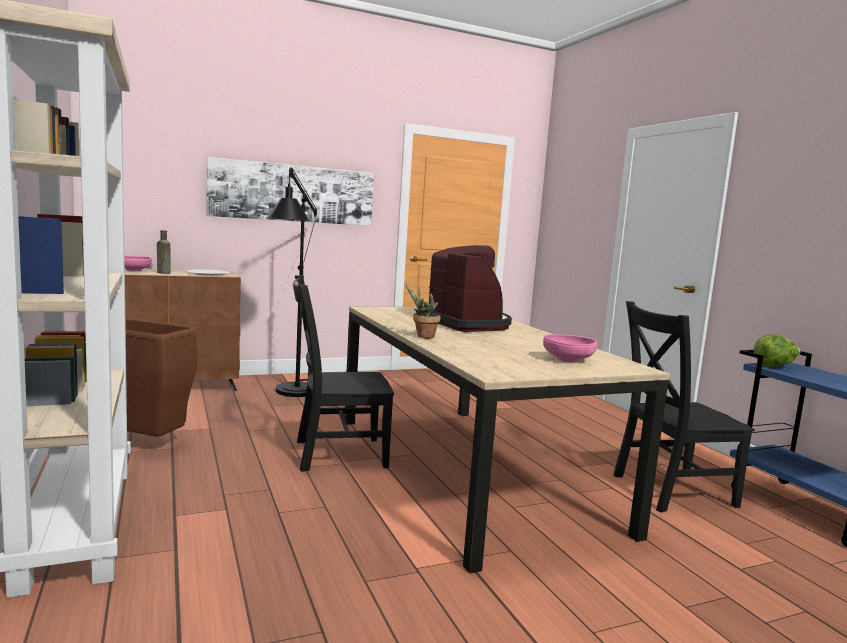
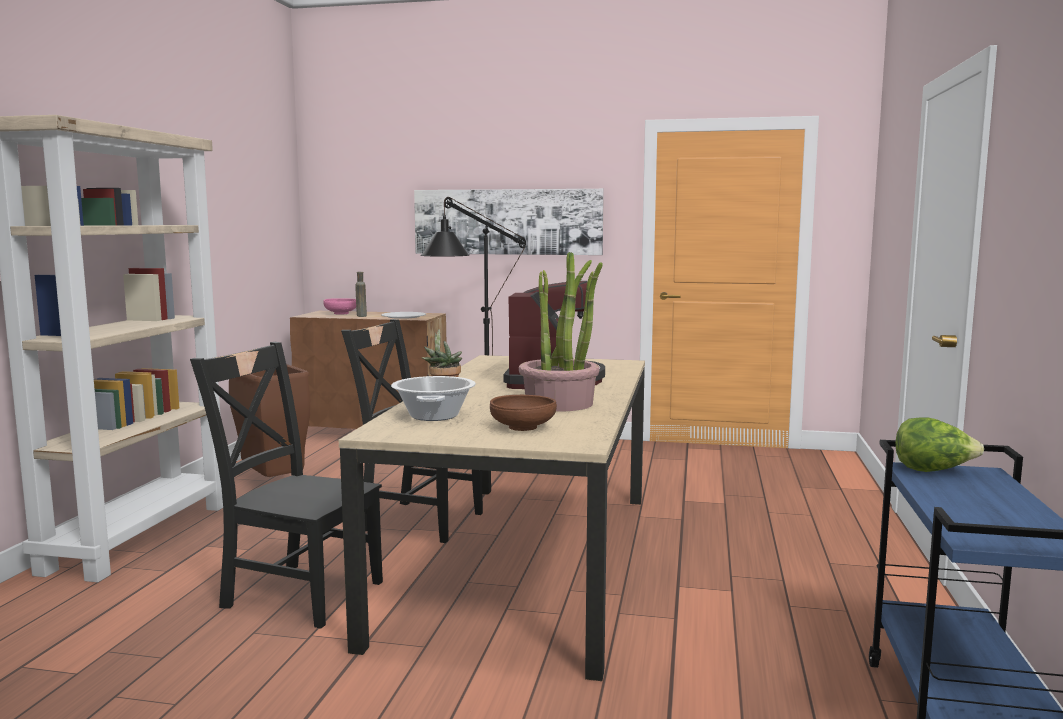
camera: 35 degrees right, 0 degrees up
pink bowl [543,334,597,363] -> brown bowl [490,395,557,431]
black chair [613,301,755,512] -> black chair moved to [190,342,383,629]
none -> cooking pot [391,376,476,421]
none -> potted plant [519,252,603,411]

